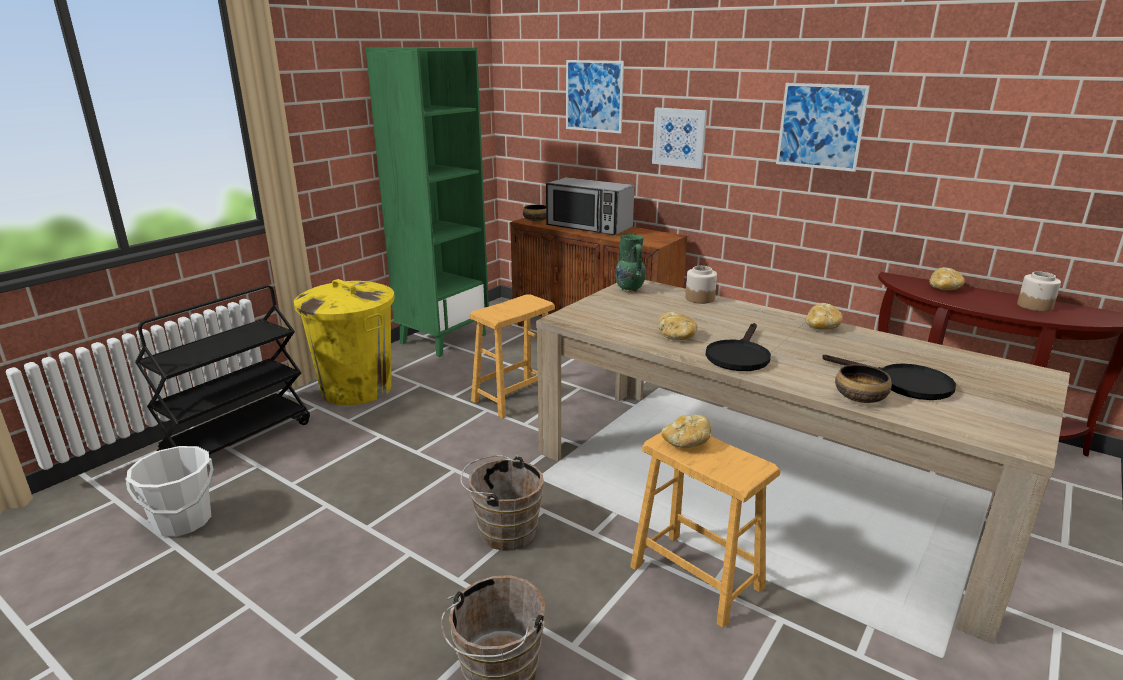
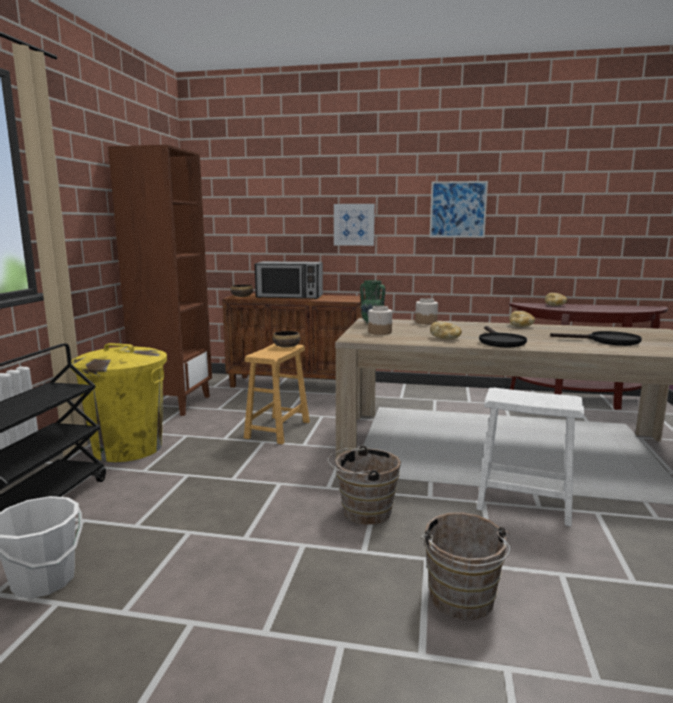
camera: 25 degrees left, 10 degrees down
green bookcase [366,47,489,357] -> brown bookcase [108,145,212,416]
picture [566,60,624,133] -> none
brown stool [630,433,781,628] -> white stool [476,388,584,527]
bread [661,415,711,448] -> none
bowl [835,364,892,403] -> bowl moved to [273,331,300,348]
jar [1017,271,1061,312] -> jar moved to [368,306,392,335]

